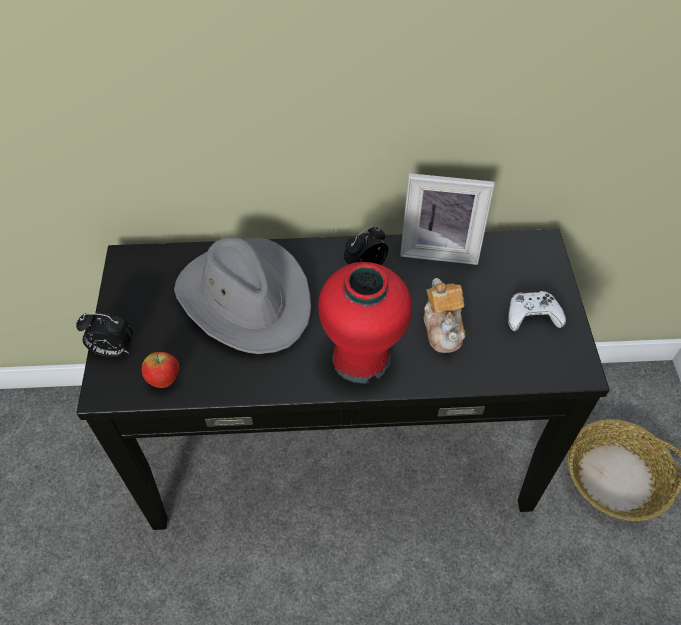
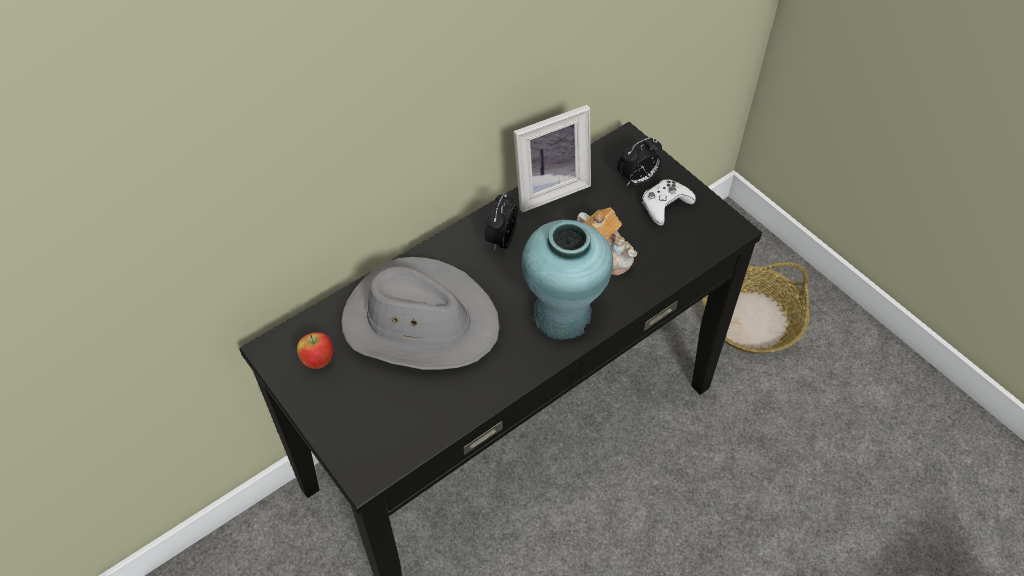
camera: 35 degrees left, 0 degrees up
alarm clock [76,313,133,357] -> alarm clock moved to [617,137,662,186]
apple [142,352,179,388] -> apple moved to [297,332,333,369]
red vase [318,262,412,384] -> turquoise vase [522,220,613,340]

